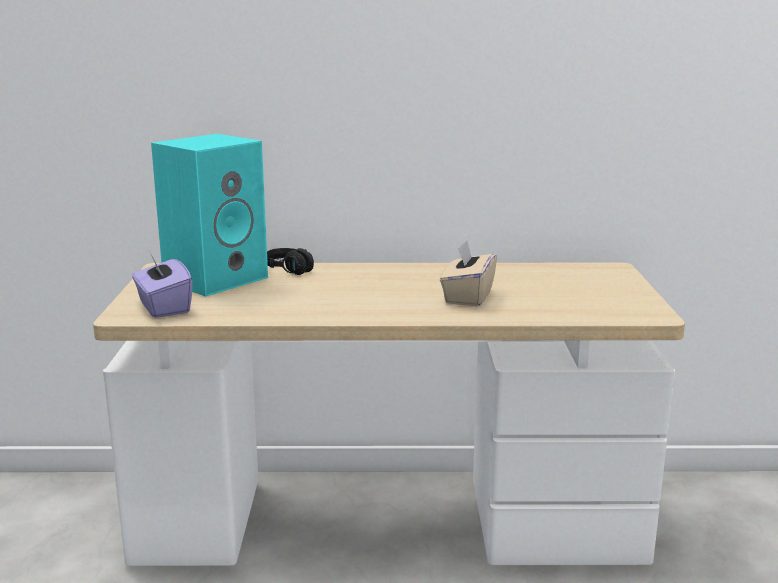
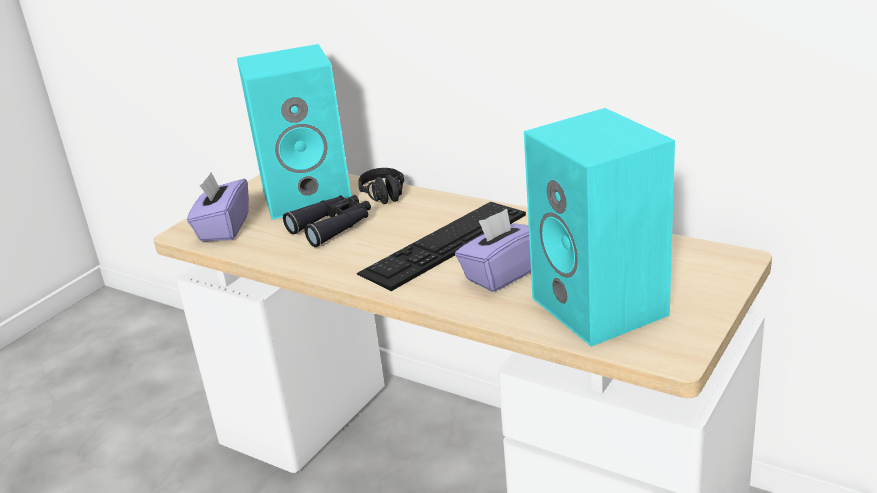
camera: 35 degrees right, 10 degrees up
beige tissue box [440,240,497,307] -> purple tissue box [455,209,531,292]
none -> black binoculars [283,195,371,247]
none -> keyboard [357,202,526,291]
none -> turquoise speaker [524,108,675,347]

